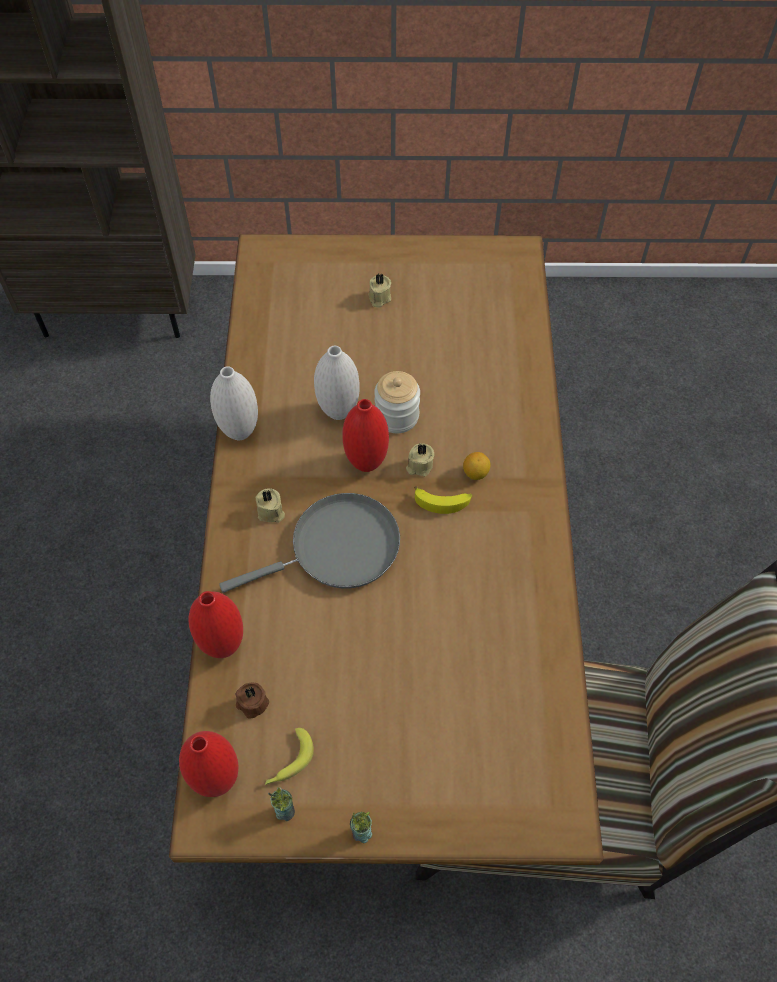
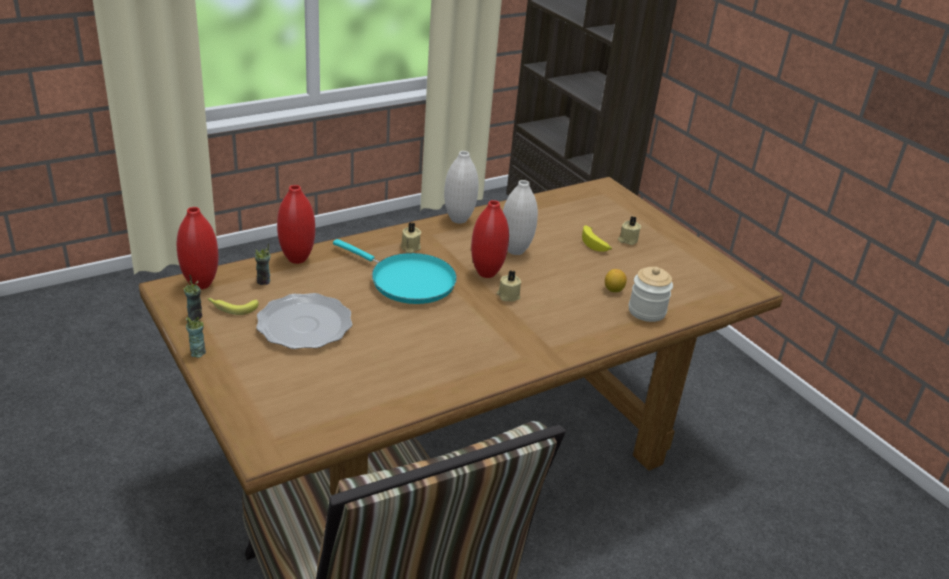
camera: 55 degrees right, 25 degrees down
grey frying pan [219,493,400,593] -> turquoise frying pan [333,239,457,304]
brown candle [235,682,269,719] -> cup [255,243,271,285]
jar [374,371,420,433] -> jar moved to [629,267,673,322]
banana [414,486,472,514] -> banana moved to [582,225,612,252]
lemon [463,452,490,480] -> lemon moved to [605,269,627,292]
none -> plate [256,293,353,349]

